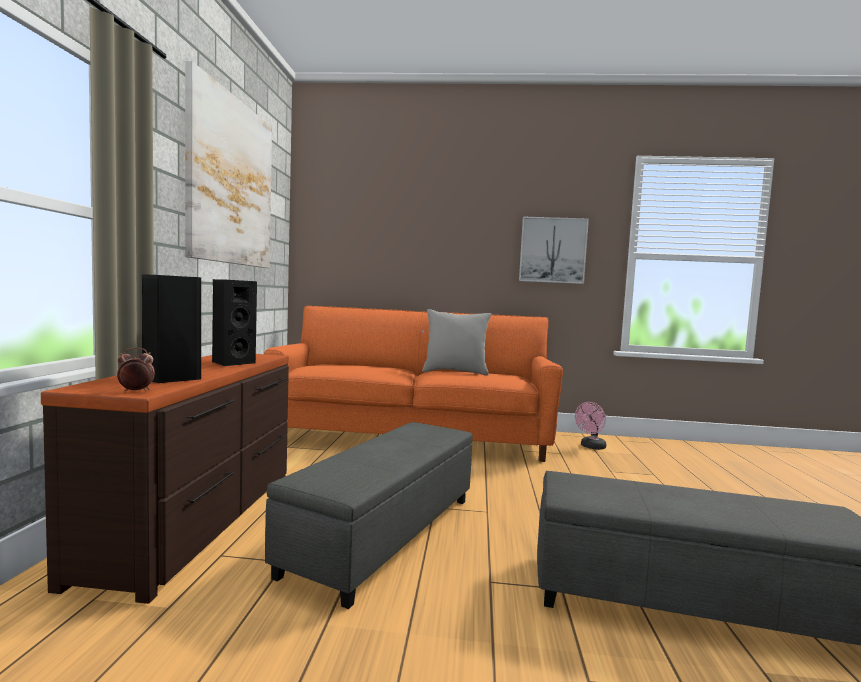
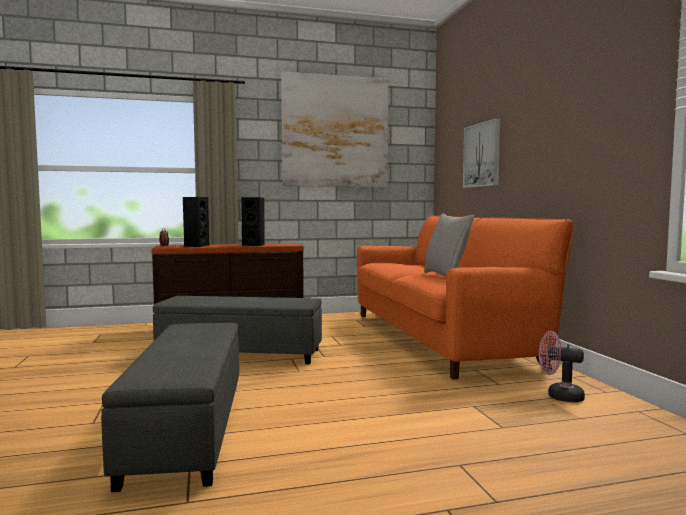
camera: 70 degrees right, 0 degrees up
picture [519,217,589,284] -> picture moved to [463,118,500,188]

